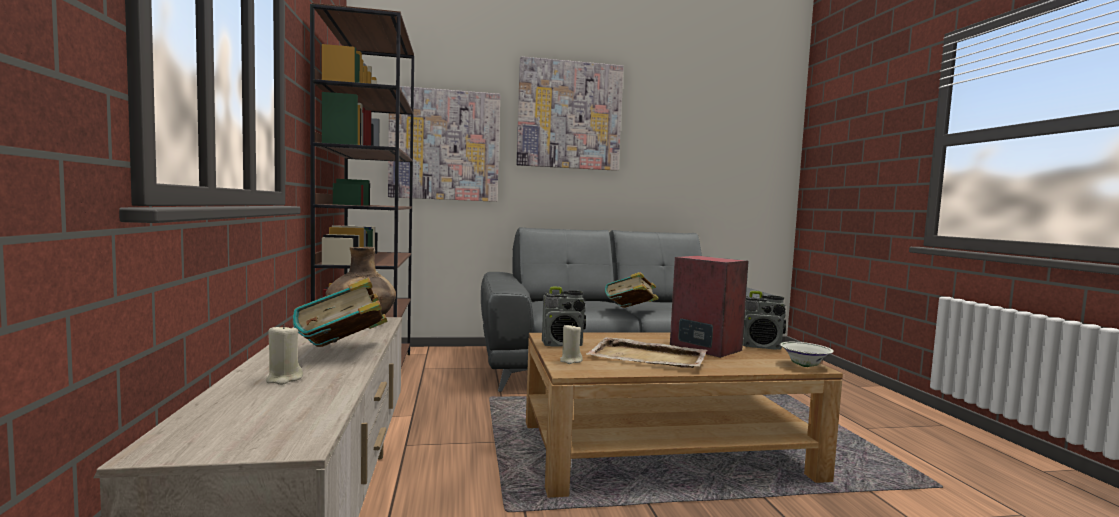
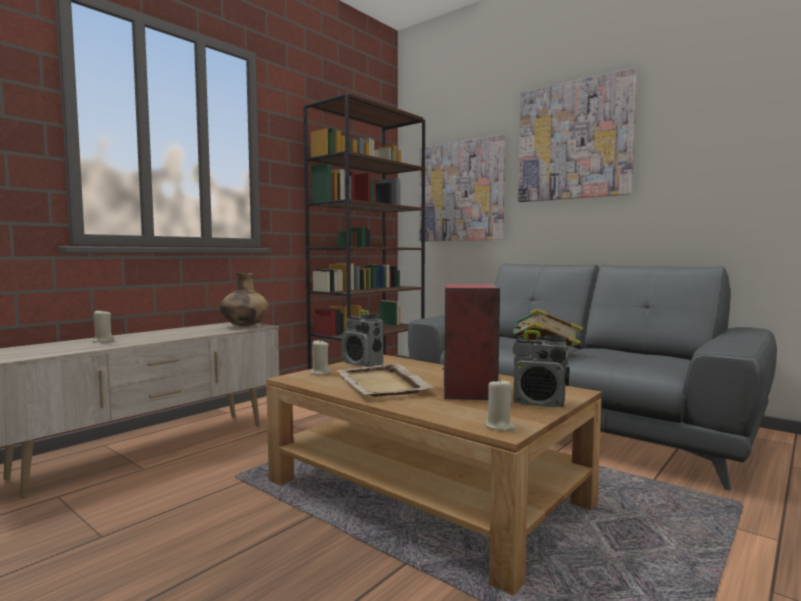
camera: 50 degrees right, 0 degrees up
book [293,278,387,347] -> none
radio [743,291,786,350] -> radio turned 45 degrees counterclockwise [513,330,570,407]
white bowl [780,342,834,367] -> beige candle [485,378,515,431]

